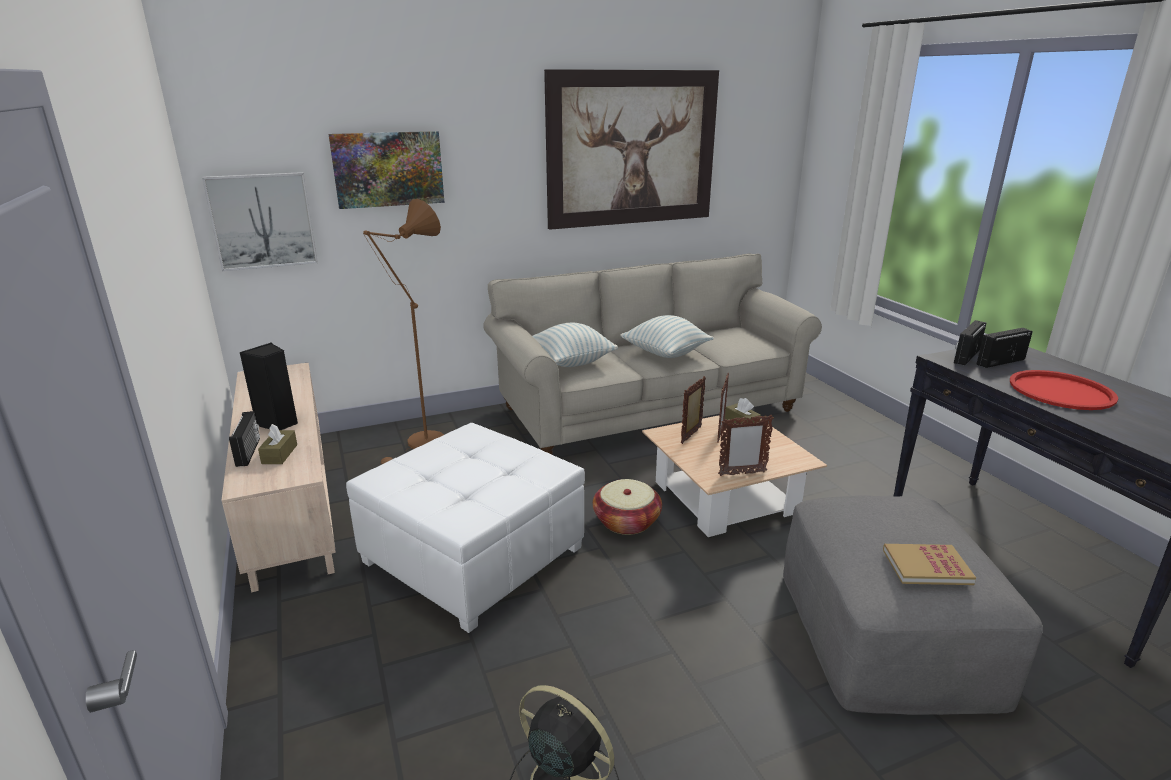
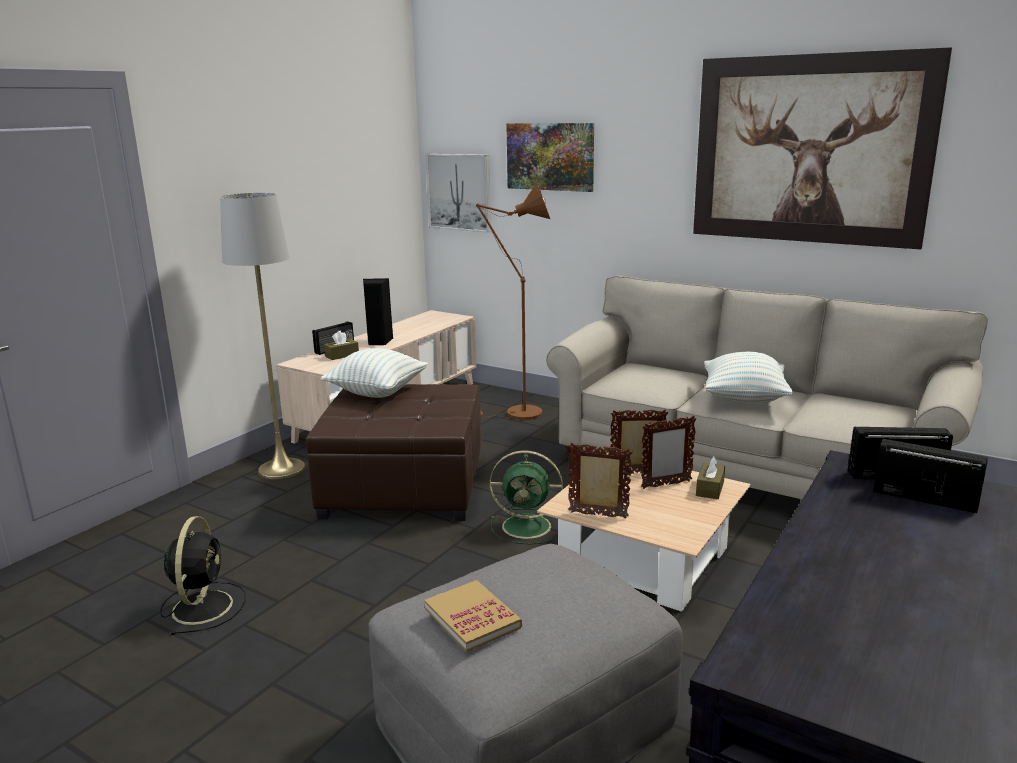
camera: 55 degrees right, 5 degrees down
white ottoman [346,423,585,633] -> brown ottoman [306,384,481,521]
pillow [533,323,618,367] -> pillow moved to [321,348,428,398]
basket [593,479,662,535] -> green fan [490,450,563,544]
picture frame [718,414,774,476] -> picture frame turned 150 degrees clockwise [568,443,633,519]
red tray [1010,370,1119,410] -> none
none -> grey floor lamp [220,193,305,479]

